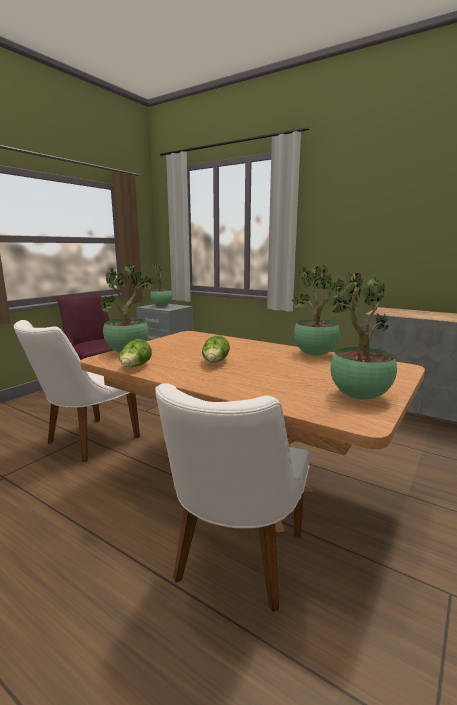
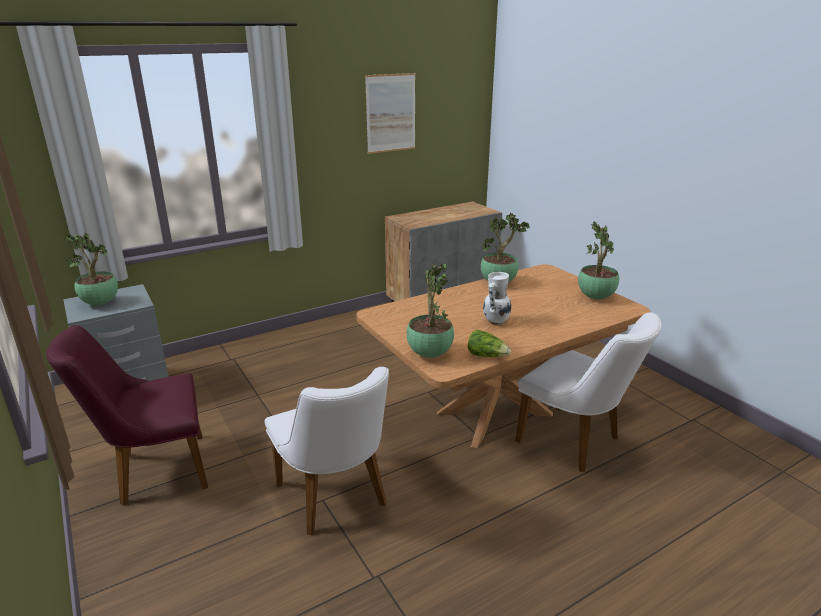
camera: 65 degrees left, 10 degrees up
lettuce [202,335,230,362] -> white vase [483,272,511,325]
none -> picture [365,73,416,154]

